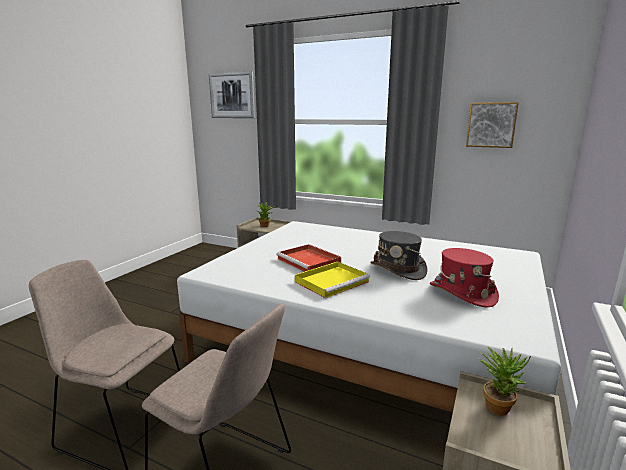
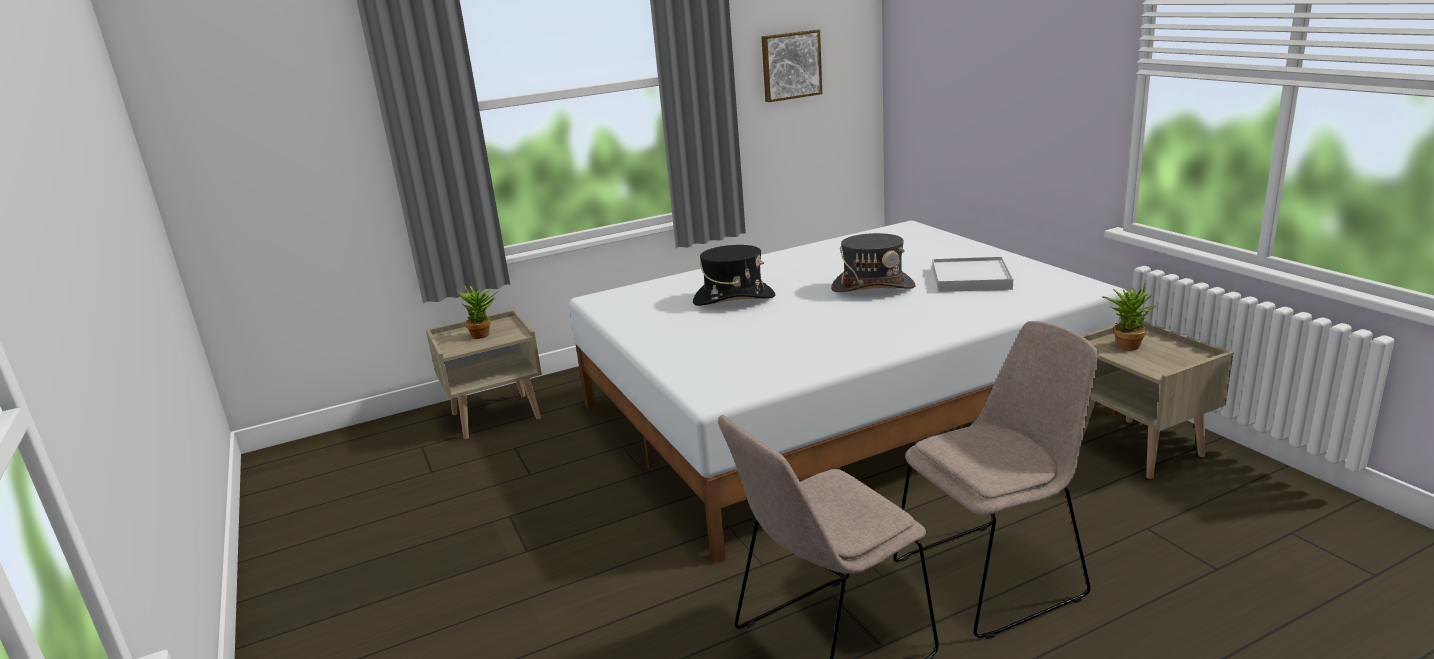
camera: 50 degrees left, 5 degrees up
picture [209,71,255,118] -> none
red tray [277,244,341,272] -> none
yellow tray [295,262,370,298] -> none
red hat [430,248,499,308] -> white tray [932,257,1013,292]
none -> black hat [693,245,775,306]

